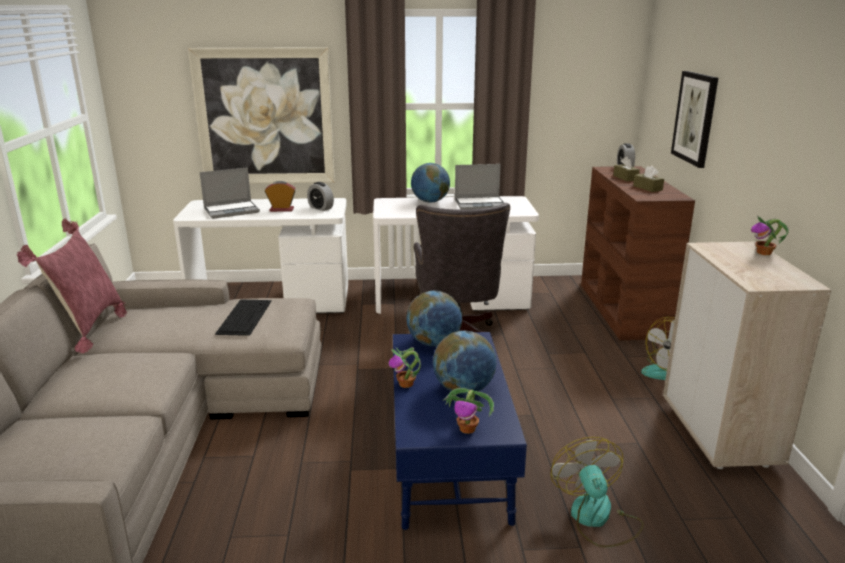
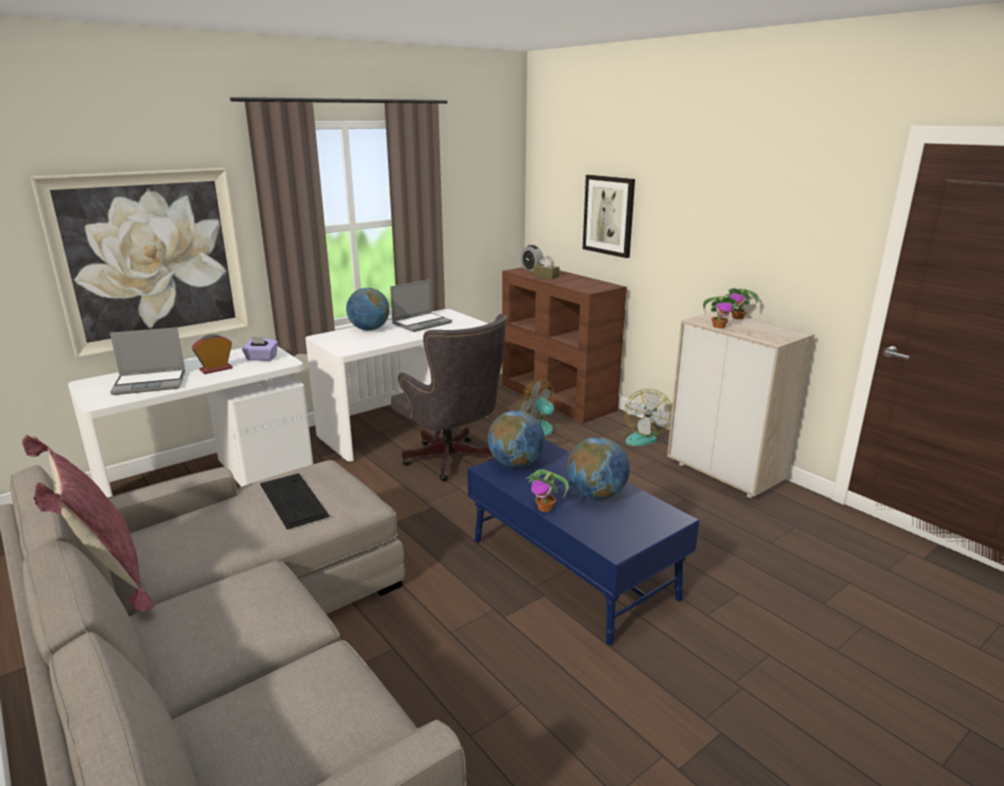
camera: 35 degrees left, 0 degrees up
laptop [200,167,260,219] -> laptop turned 45 degrees clockwise [110,327,186,395]
alarm clock [307,182,334,211] -> purple tissue box [242,337,278,361]
potted plant [443,388,494,434] -> potted plant moved to [703,296,739,328]
fan [550,437,644,548] -> fan moved to [518,380,573,441]
brown tissue box [633,165,664,192] -> none

